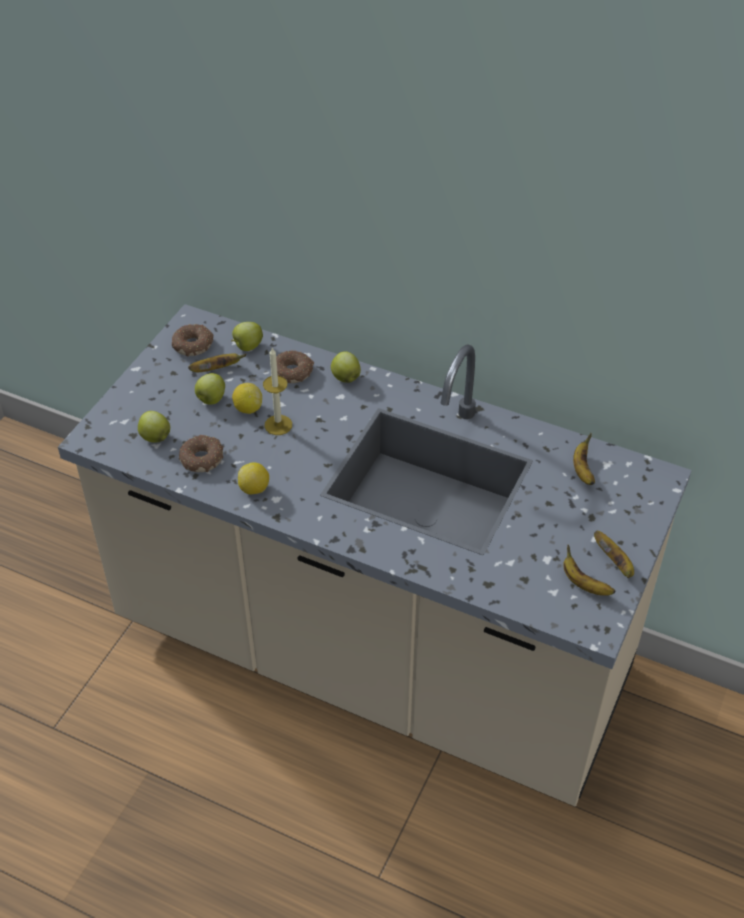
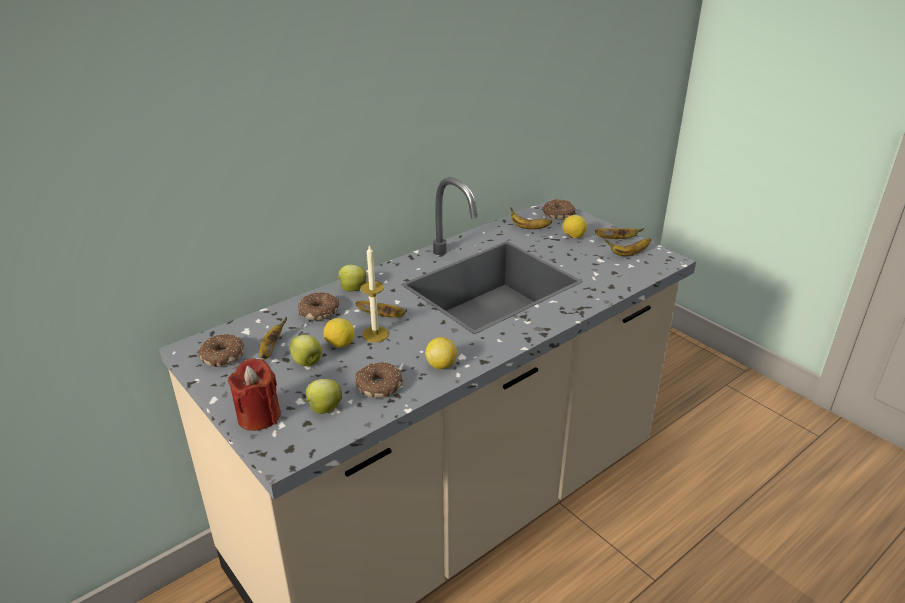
camera: 65 degrees left, 15 degrees down
apple [231,322,263,351] -> none
none -> red candle [228,358,281,431]
none -> banana [355,301,407,318]
none -> donut [542,199,575,220]
none -> lemon [563,215,587,238]

